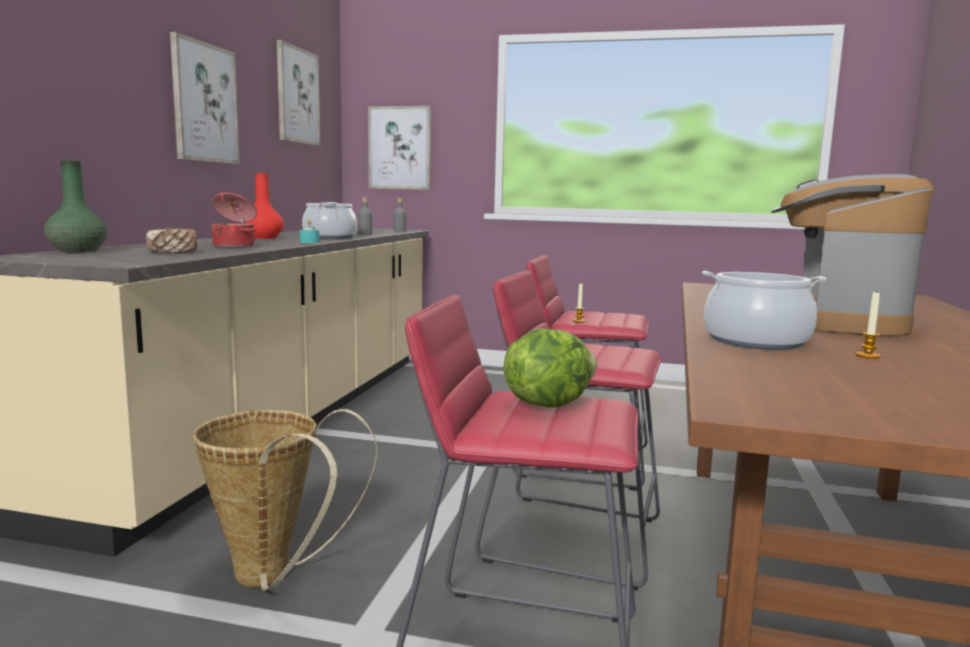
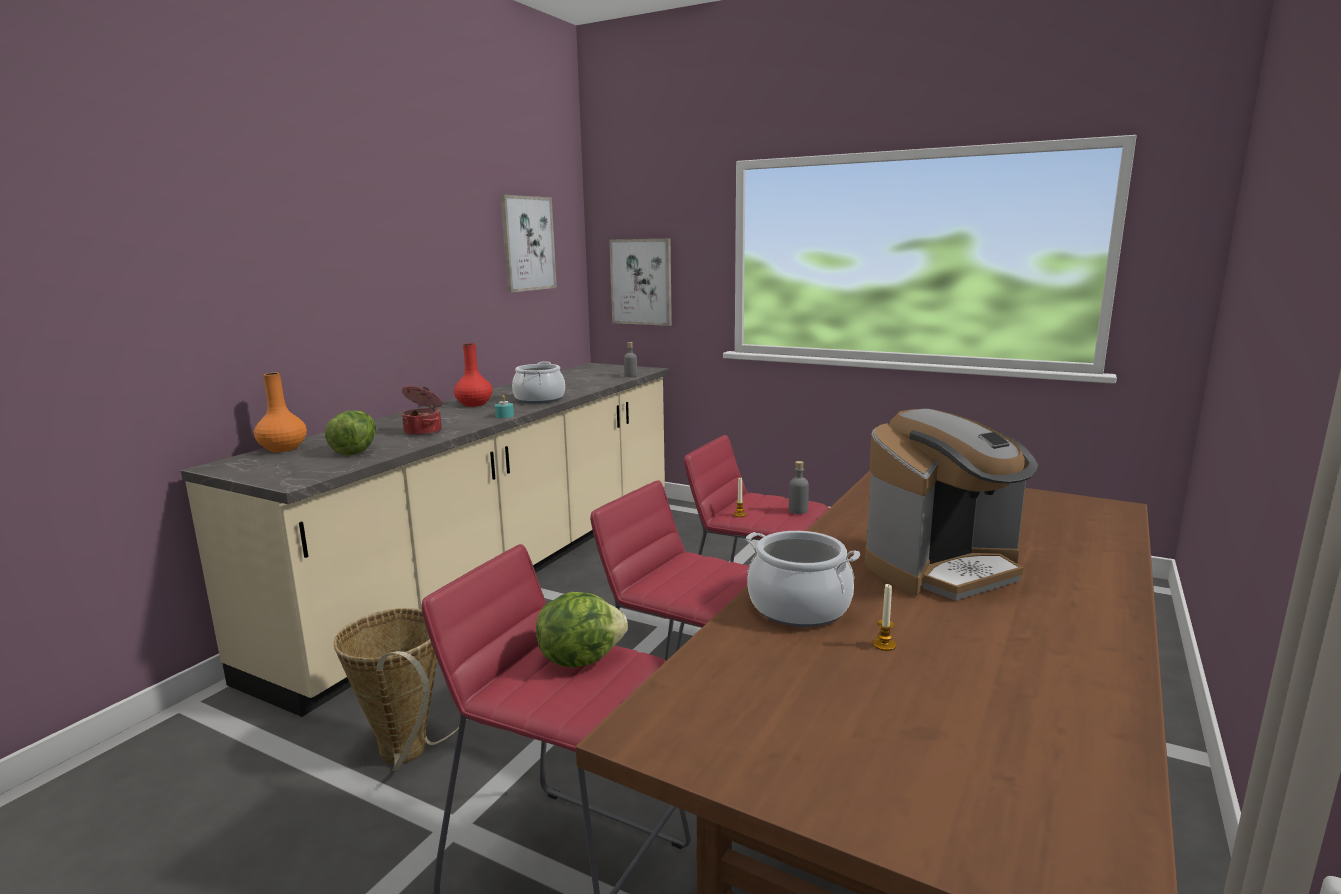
camera: 15 degrees right, 5 degrees up
green vase [44,160,108,252] -> orange vase [254,373,307,452]
bread [146,228,197,253] -> lettuce [325,411,376,455]
picture [170,32,240,164] -> none
grey bottle [358,197,372,235] -> grey bottle moved to [789,461,809,514]
coffee machine [771,174,935,336] -> coffee machine turned 150 degrees counterclockwise [865,409,1038,601]

